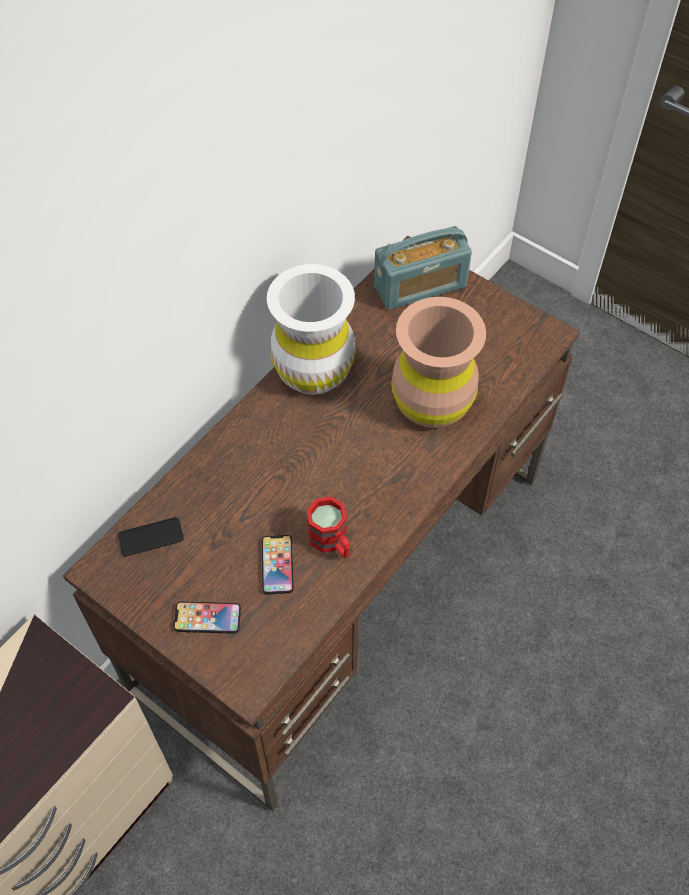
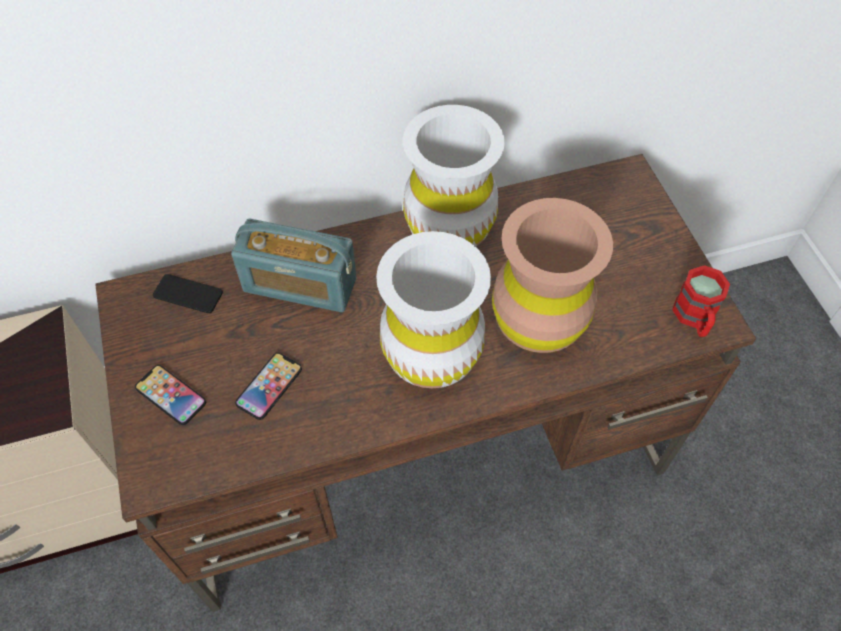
camera: 35 degrees right, 0 degrees up
red mug [307,496,350,558] -> red mug moved to [672,265,730,337]
radio [374,226,472,310] -> radio moved to [231,218,356,312]
none -> white vase [376,231,491,388]

